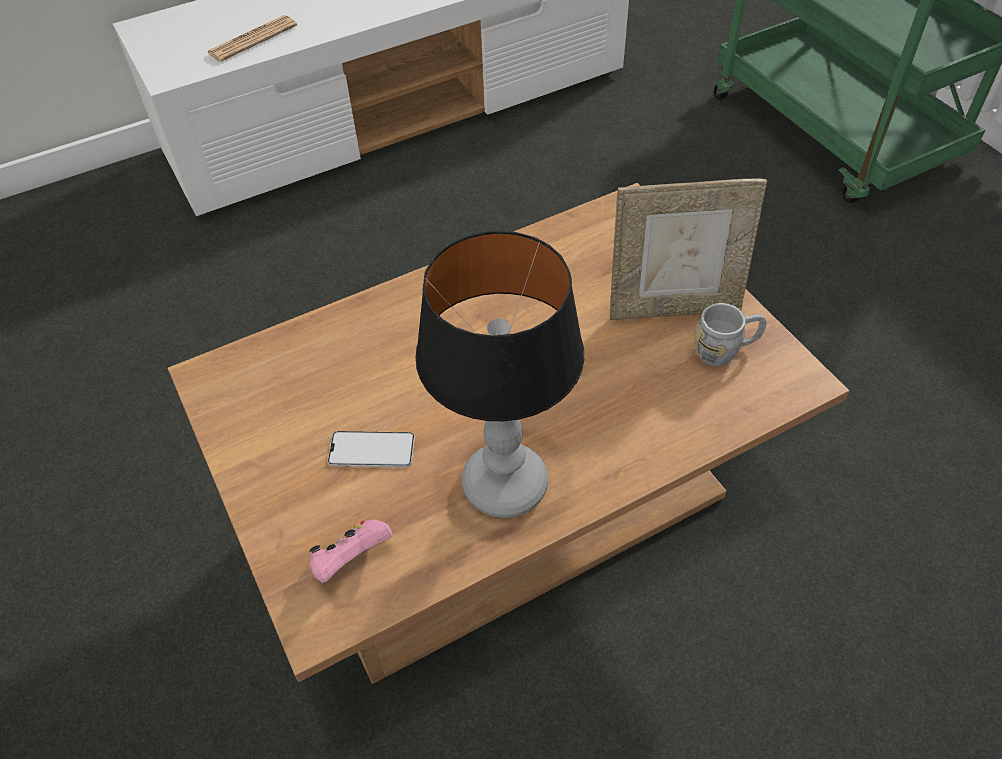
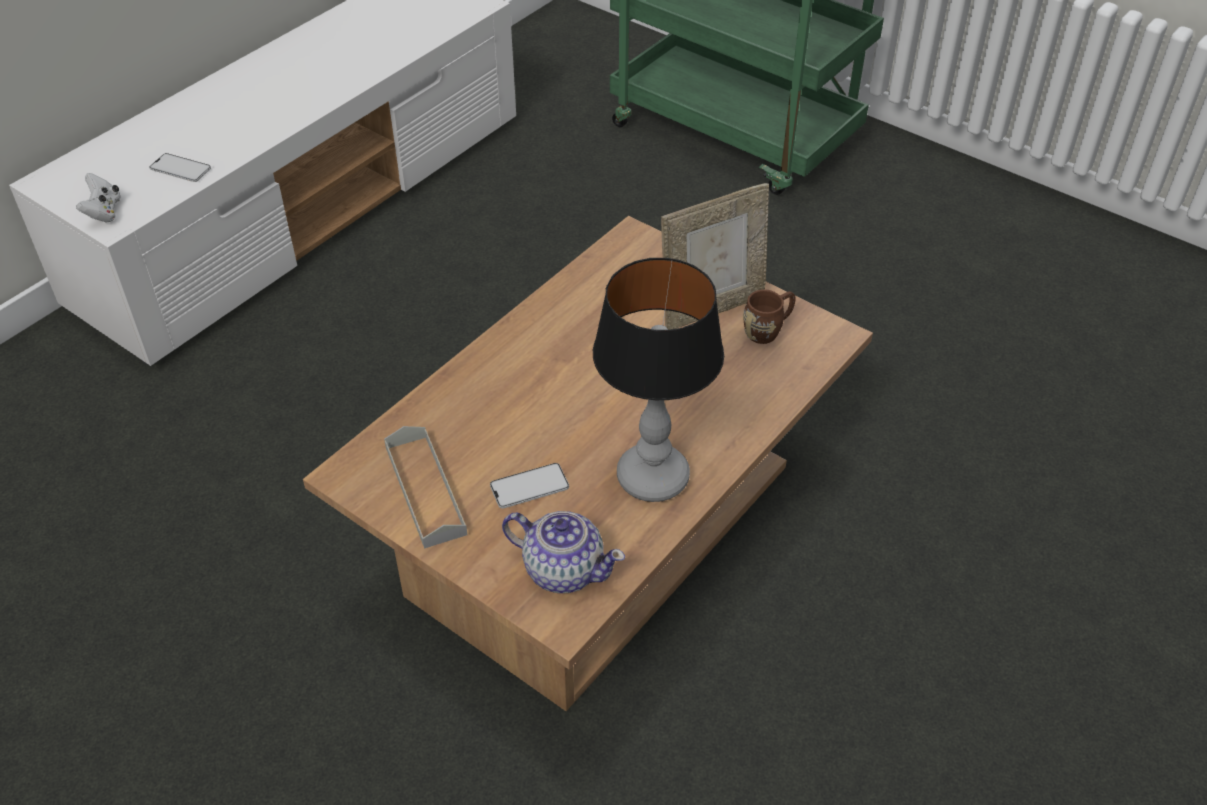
camera: 25 degrees left, 5 degrees down
newspaper [207,15,297,62] -> phone [149,153,211,182]
pink game controller [309,520,393,583] -> teapot [502,511,625,593]
grey mug [694,303,767,366] -> brown mug [743,289,796,344]
none -> white game controller [76,173,121,222]
none -> grey tray [384,426,467,549]

